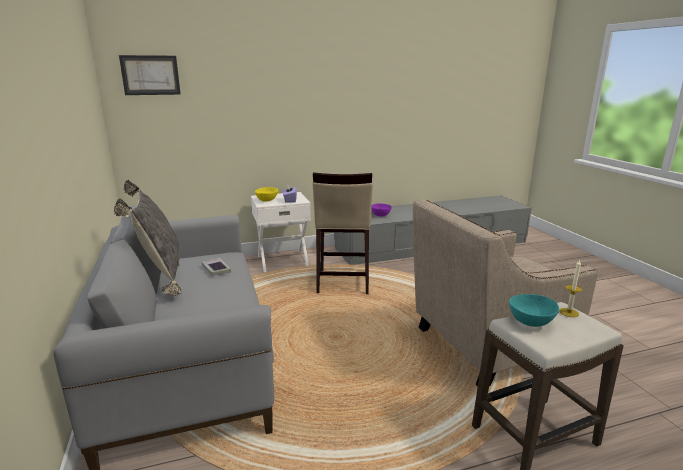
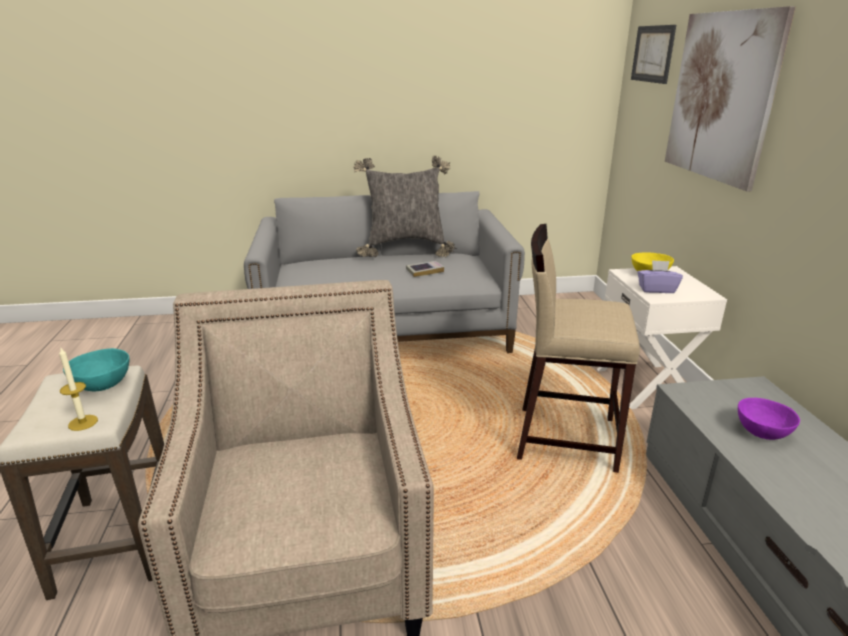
camera: 100 degrees right, 5 degrees up
none -> picture [665,6,796,191]

